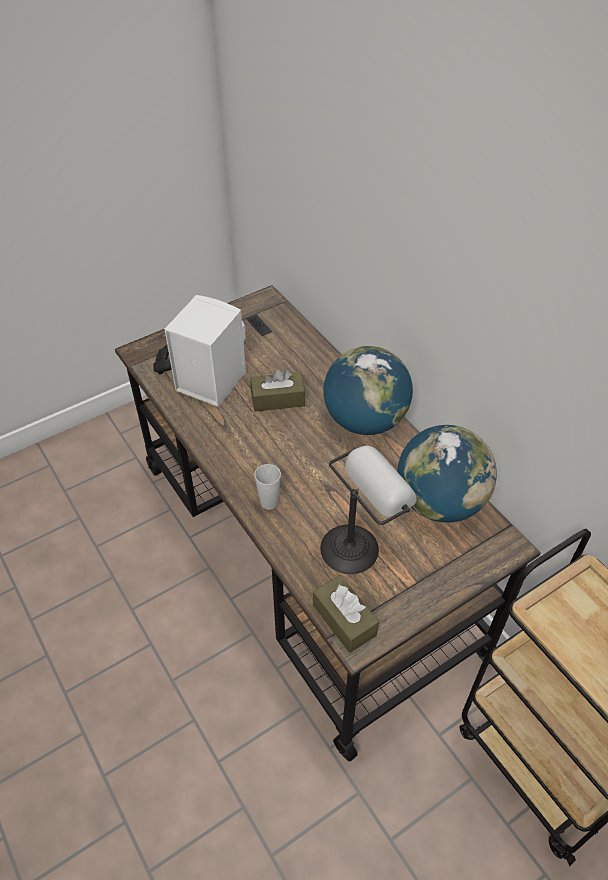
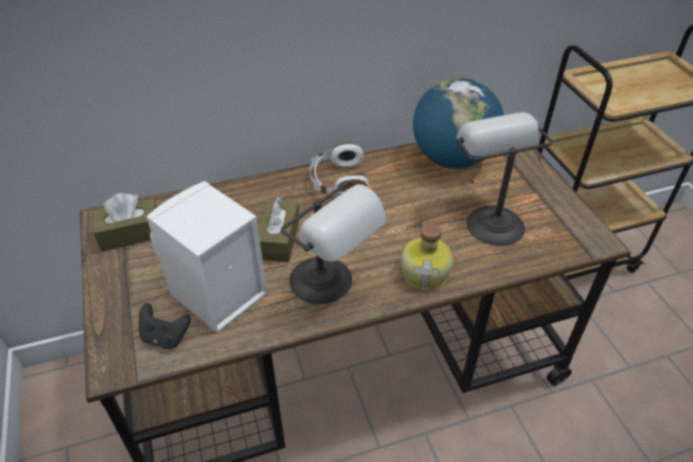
camera: 75 degrees left, 5 degrees down
cup [254,464,281,510] -> bottle [401,223,454,290]
brown tissue box [313,575,379,653] -> brown tissue box moved to [92,193,157,252]
globe [323,346,413,435] -> white headphones [310,143,369,196]
none -> table lamp [281,181,386,304]

